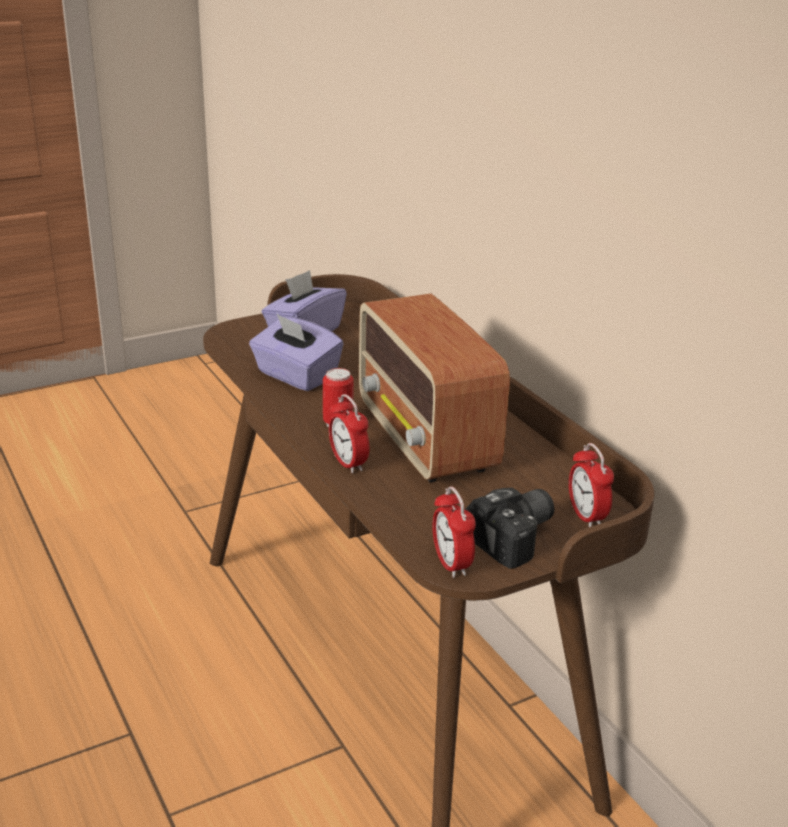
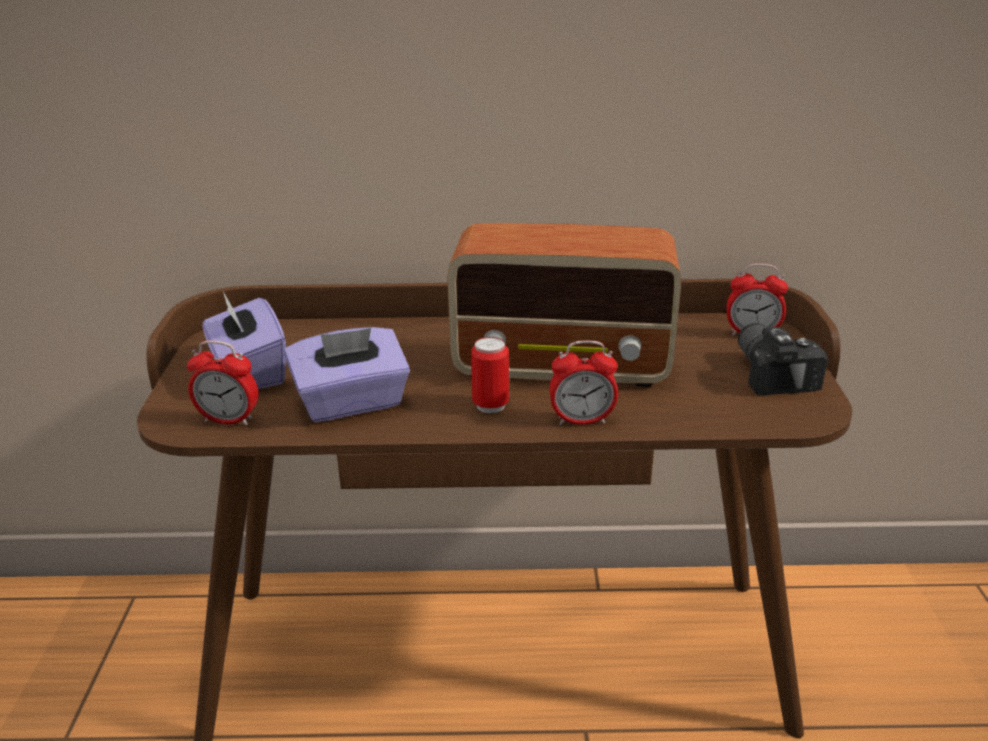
camera: 60 degrees left, 0 degrees up
alarm clock [433,486,476,578] -> alarm clock moved to [187,341,258,425]

